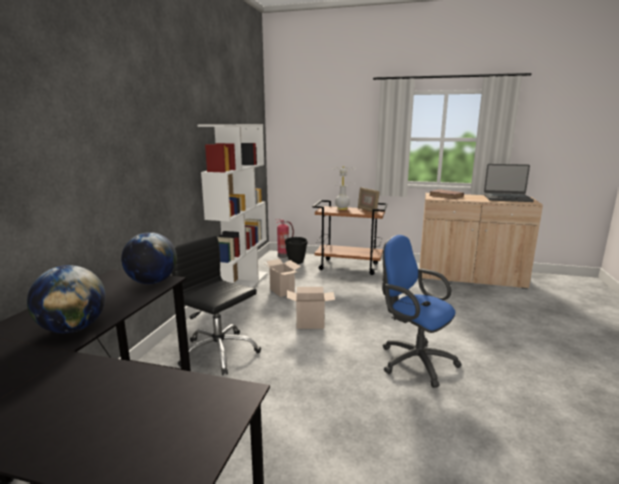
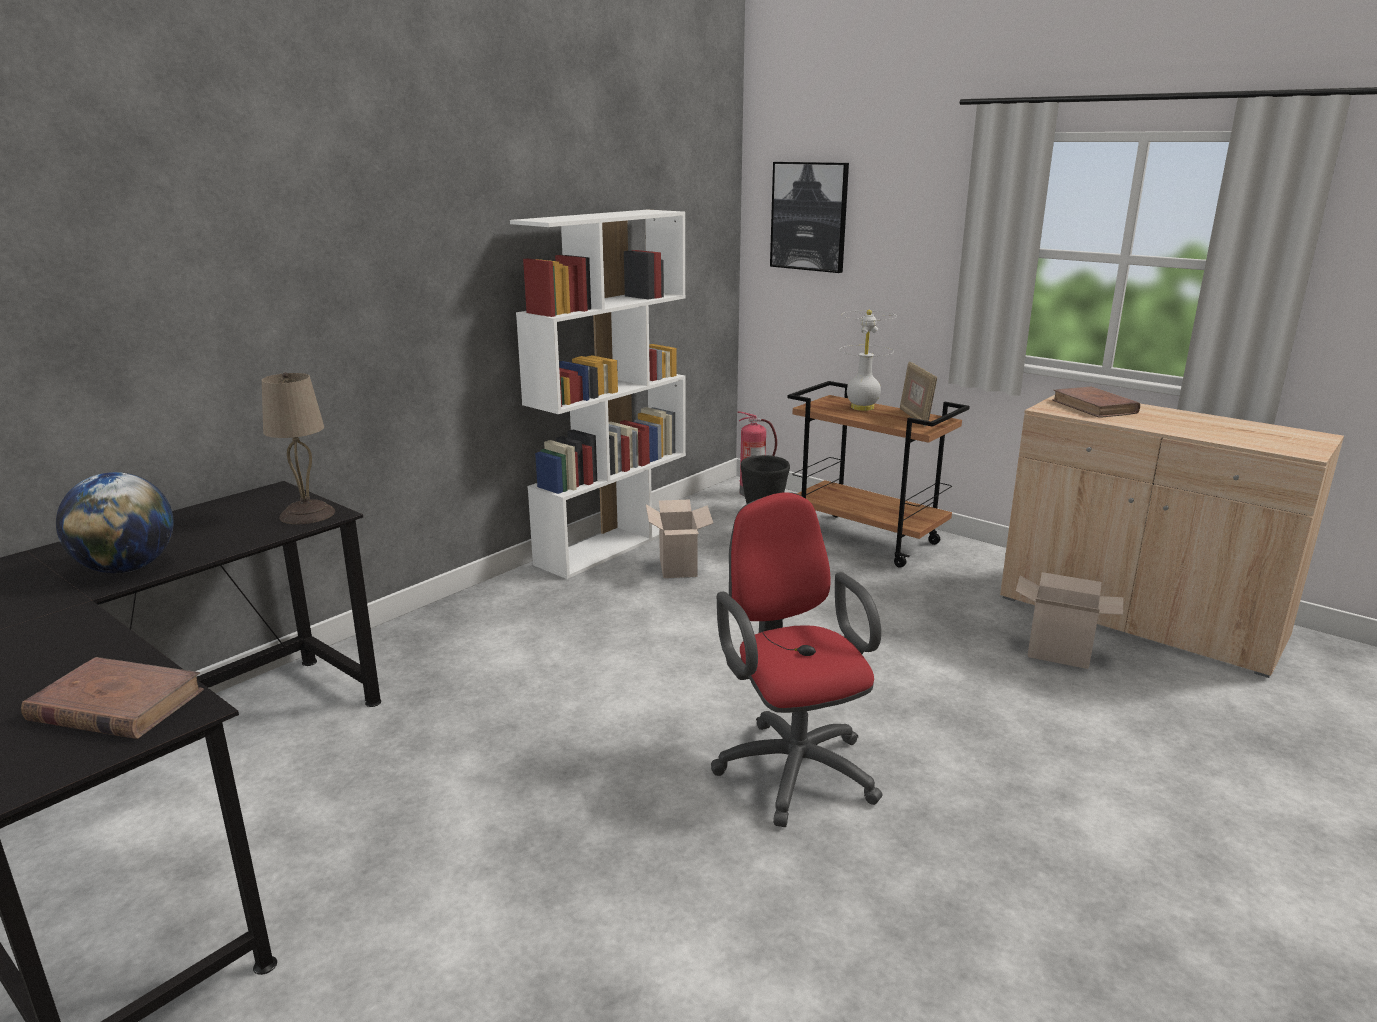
camera: 25 degrees right, 5 degrees up
globe [121,232,177,284] -> beige table lamp [262,372,335,524]
black office chair [172,235,261,375] -> none
cardboard box [286,287,335,329] -> cardboard box moved to [1016,572,1124,669]
blue office chair [382,235,462,388] -> red office chair [711,492,882,827]
laptop [484,164,534,202] -> none
none -> brown book [21,657,204,739]
none -> picture [770,162,849,273]

